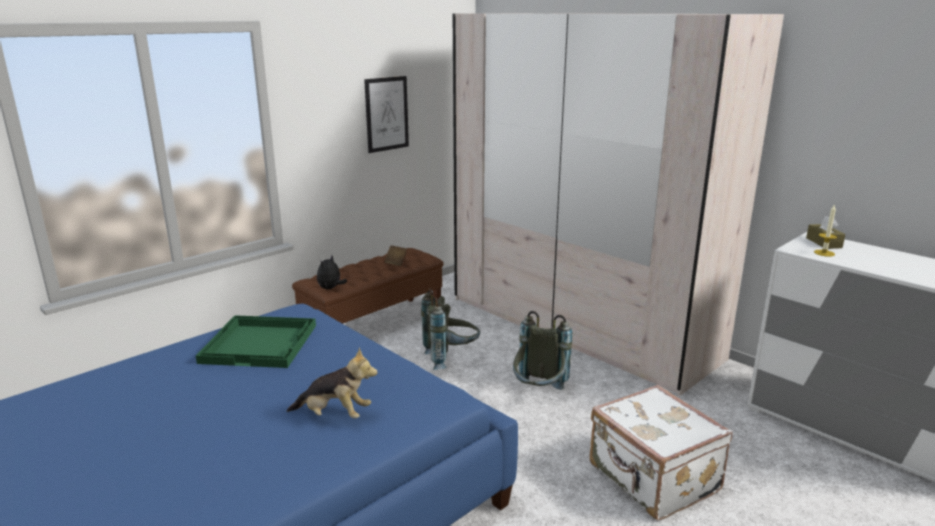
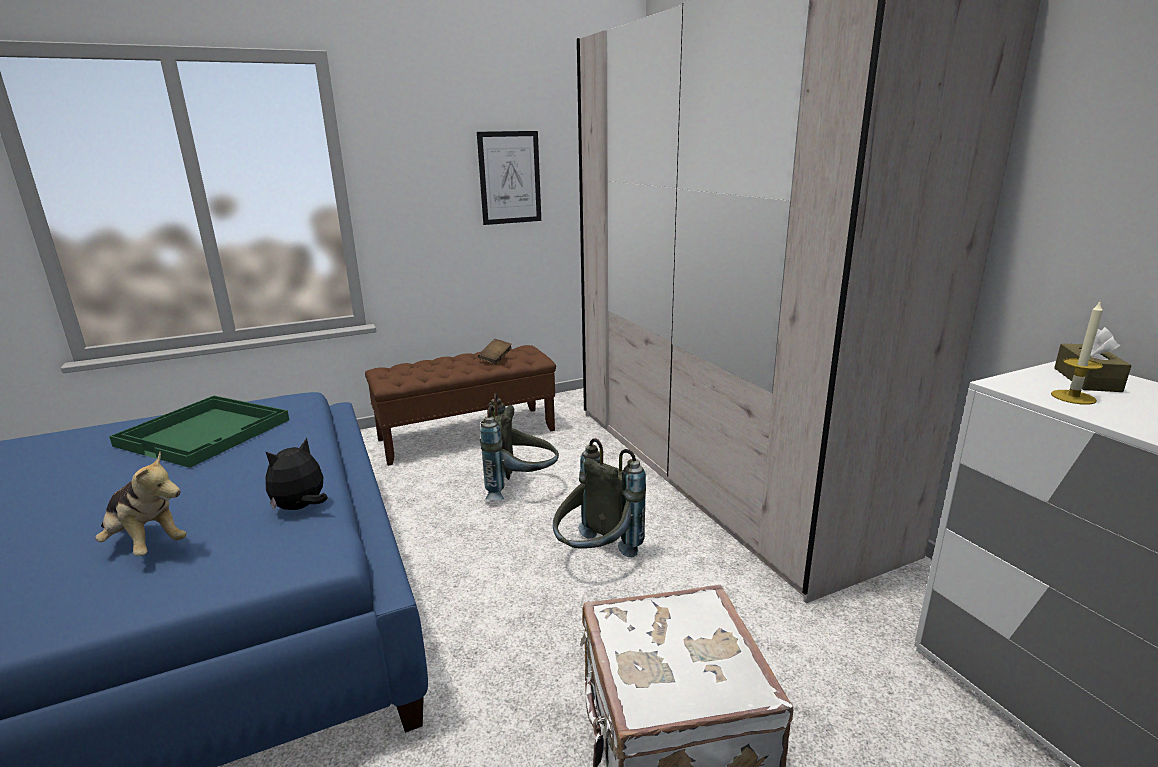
camera: 20 degrees right, 0 degrees up
plush toy [317,256,347,289] -> plush toy moved to [265,438,328,511]

